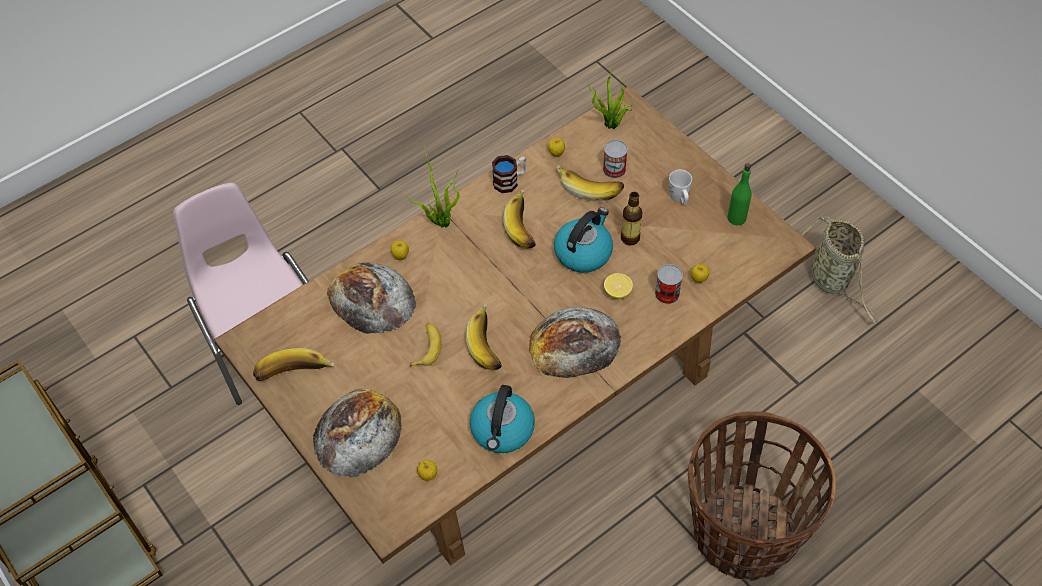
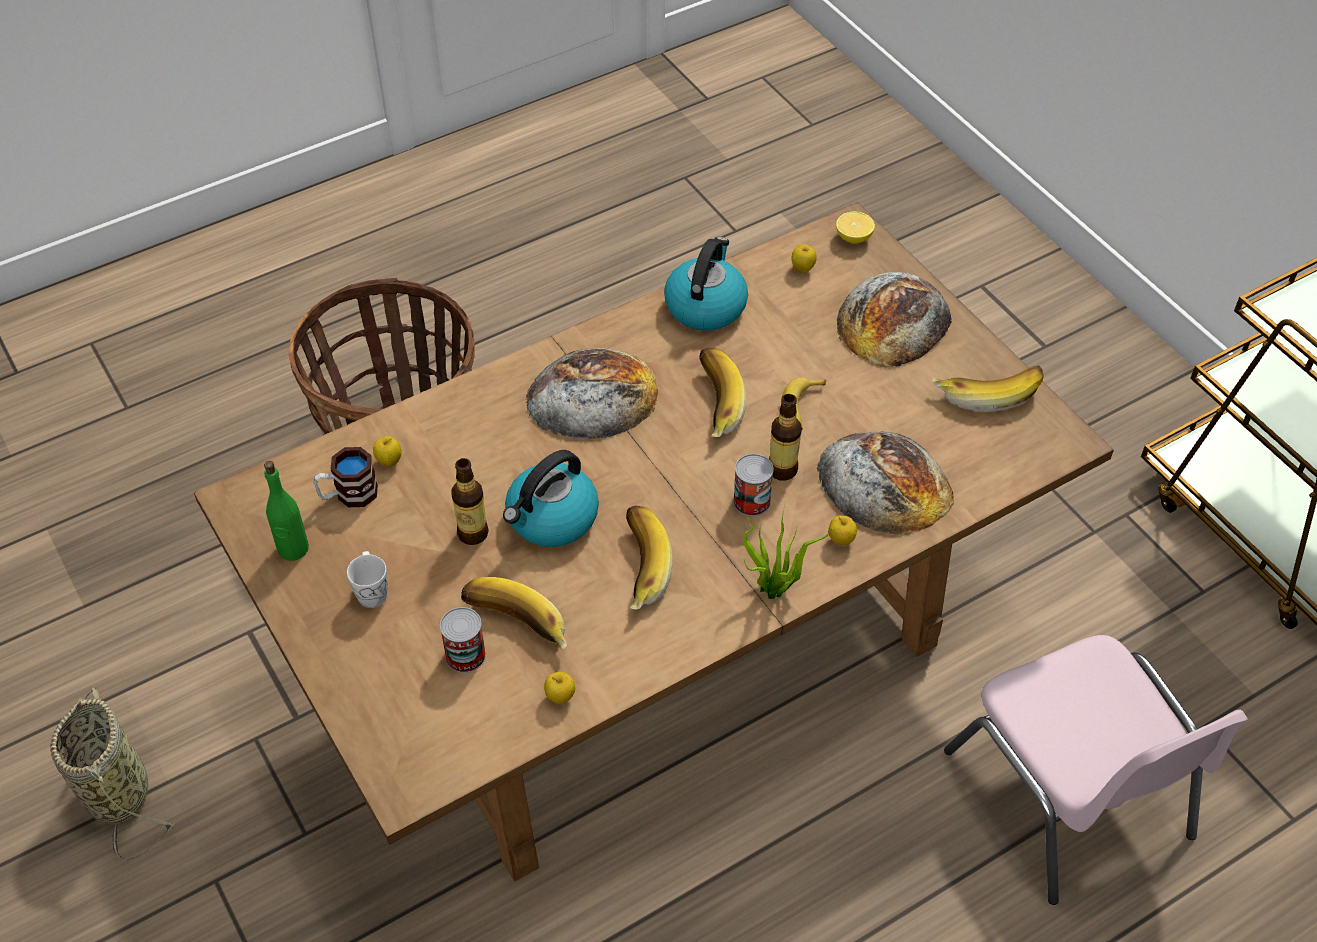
camera: 175 degrees left, 5 degrees down
mug [492,155,527,193] -> mug moved to [313,447,378,507]
potted plant [588,68,634,129] -> none
lemon [604,273,633,299] -> lemon moved to [836,211,875,244]
can [655,264,683,304] -> can moved to [733,454,774,516]
none -> bottle [769,394,802,481]

